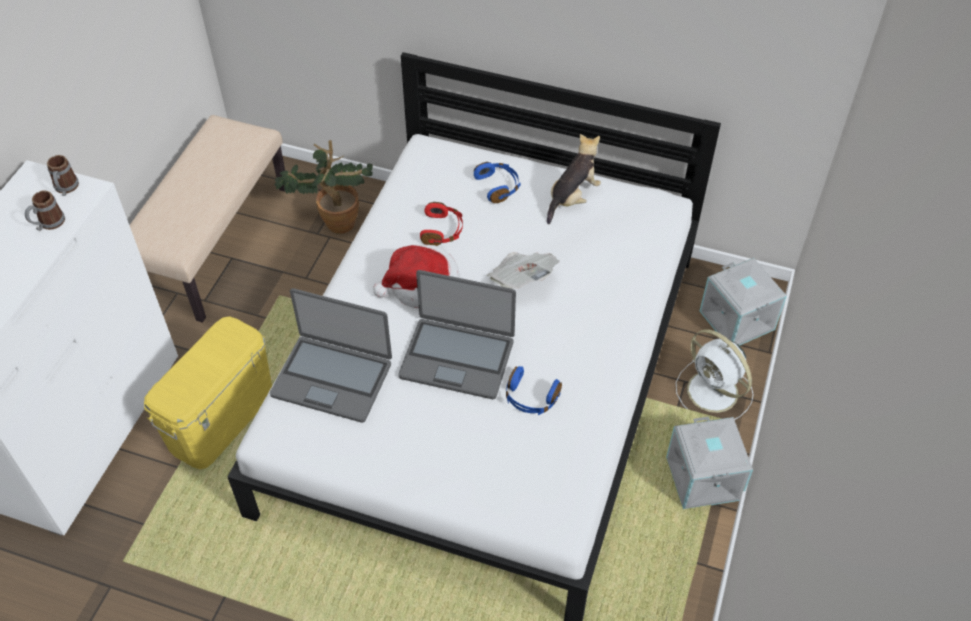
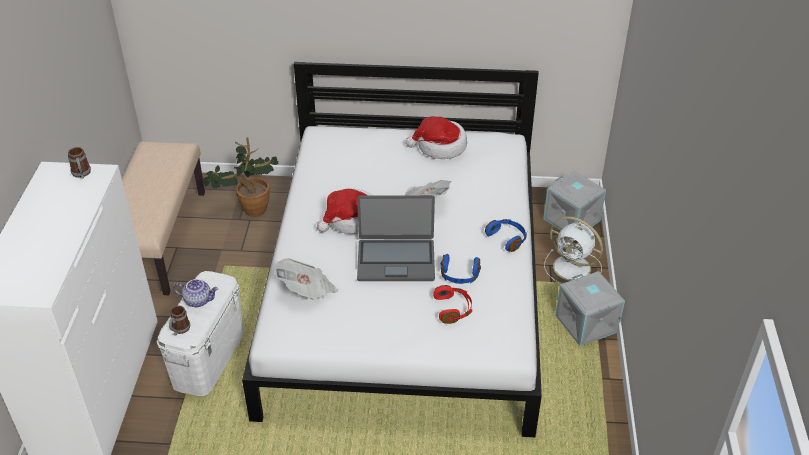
camera: 15 degrees left, 10 degrees down
mug [25,190,65,231] -> mug moved to [169,306,190,336]
yellow storage box [144,316,272,469] -> white storage box [157,271,244,396]
laptop [270,288,392,423] -> newspaper [273,258,338,300]
red headphones [420,202,463,246] -> red headphones moved to [434,285,472,324]
blue headphones [474,162,521,203] -> blue headphones moved to [485,219,527,252]
plush toy [547,134,601,224] -> hat [406,116,467,159]
none -> teapot [173,279,218,307]

